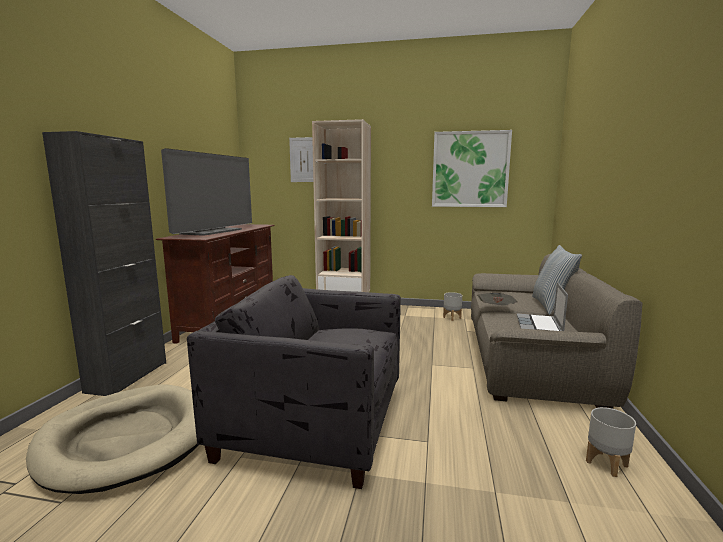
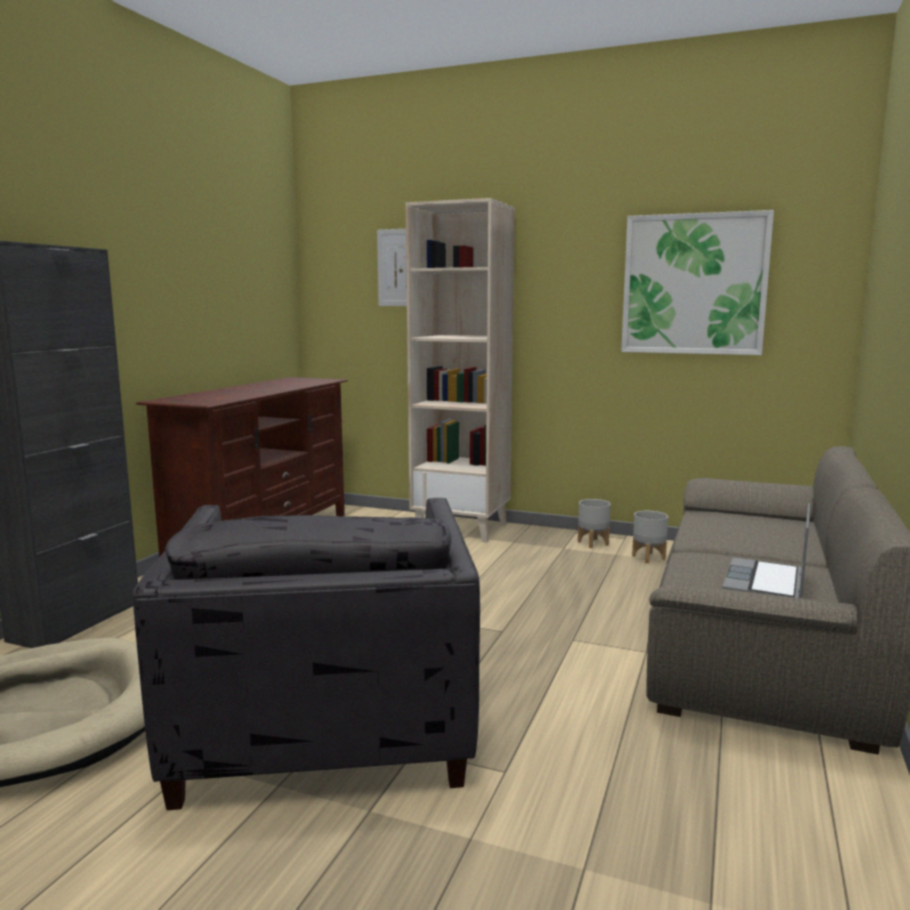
camera: 10 degrees right, 0 degrees up
television [161,148,252,236] -> none
grey armchair [187,275,401,489] -> grey armchair turned 120 degrees counterclockwise [133,498,480,810]
newspaper [477,293,518,306] -> none
pillow [532,245,582,315] -> none
grey planter [586,407,636,477] -> grey planter moved to [578,499,611,548]

